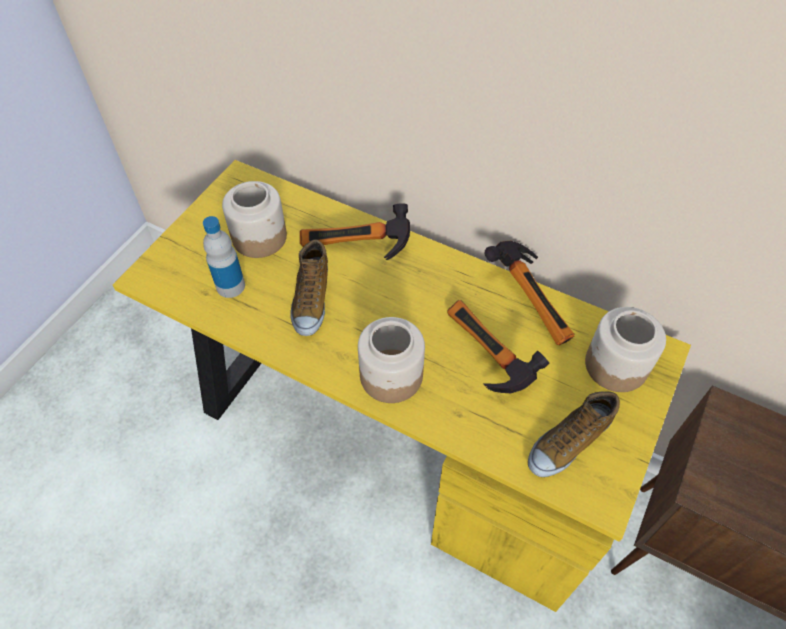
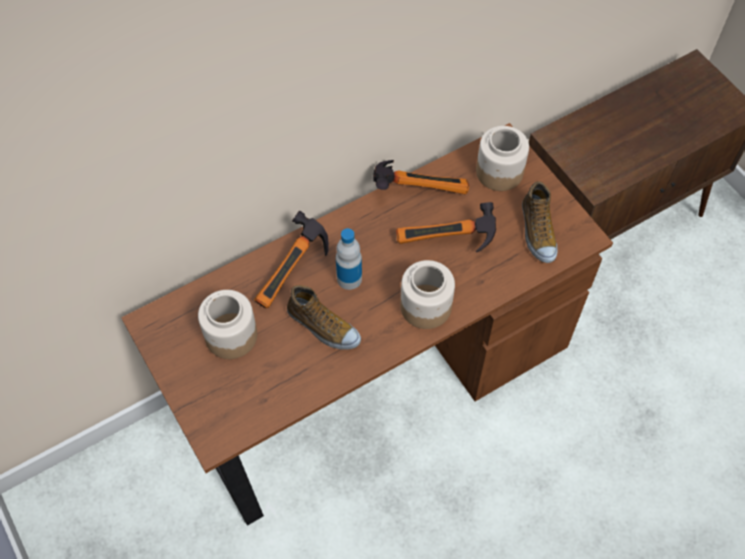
camera: 60 degrees left, 5 degrees up
yellow desk [113,160,691,612] -> brown desk [121,123,613,525]
bottle [203,216,245,298] -> bottle moved to [336,228,362,290]

